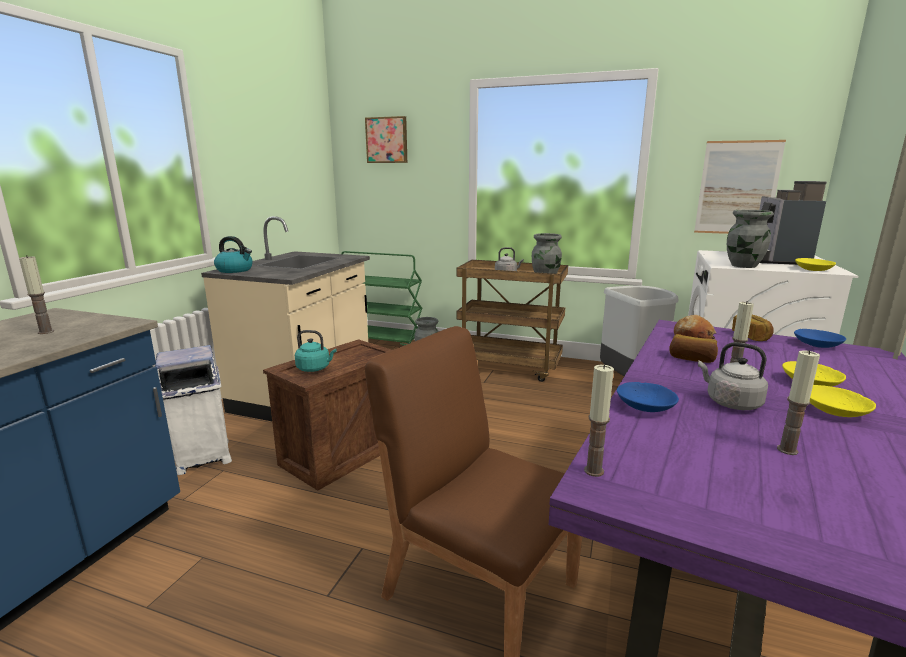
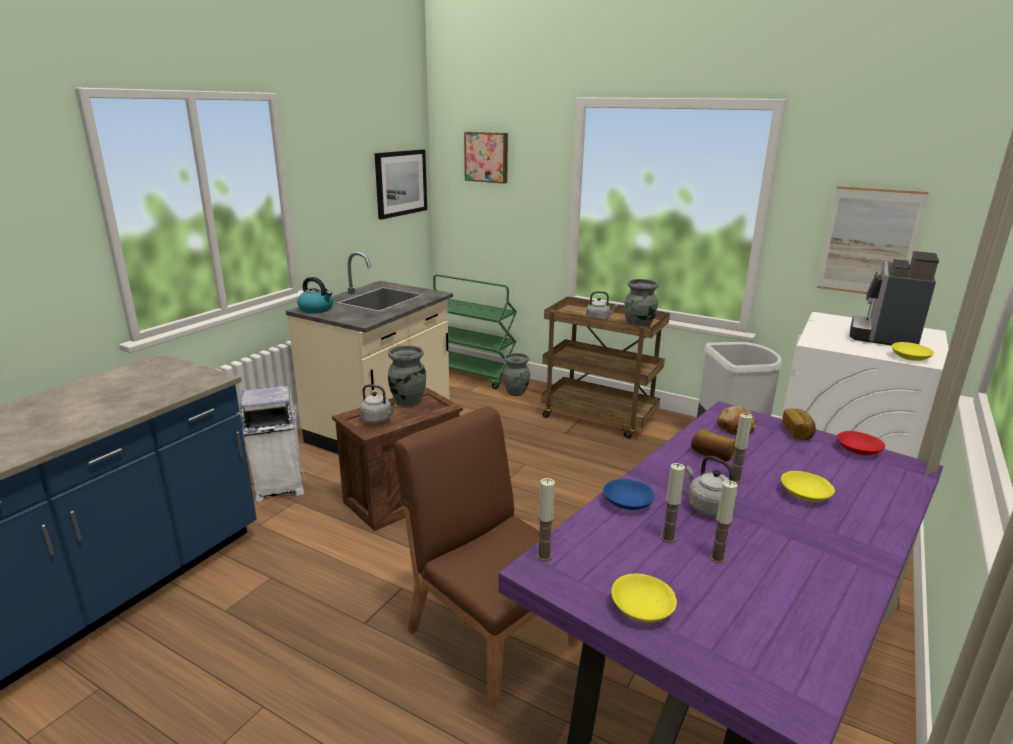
camera: 10 degrees right, 5 degrees up
candle [19,255,54,334] -> candle moved to [661,463,685,543]
turquoise kettle [295,330,336,372] -> grey kettle [360,384,397,423]
grey vase [727,210,774,268] -> grey vase moved to [388,345,426,406]
blue bowl [794,329,846,348] -> red bowl [836,431,885,455]
yellow bowl [810,385,876,417] -> yellow bowl moved to [611,574,677,622]
none -> picture [374,149,427,219]

